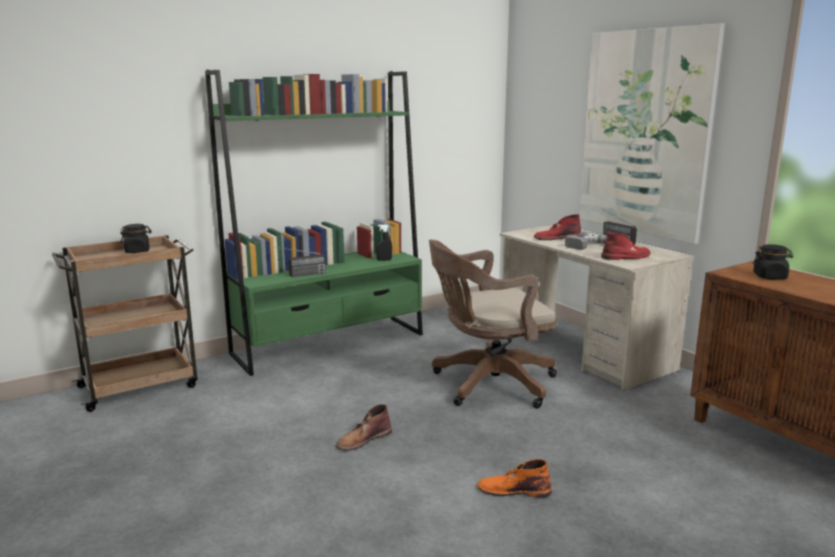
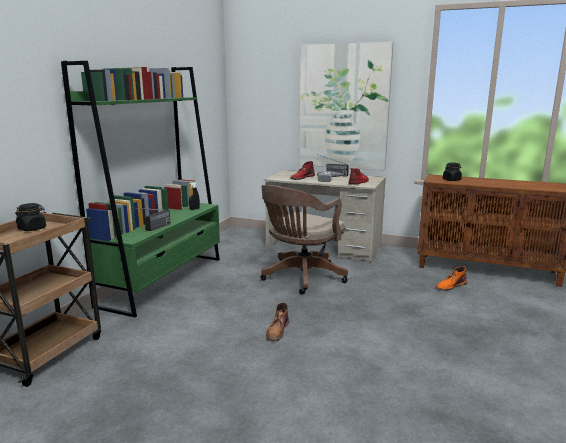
camera: 35 degrees left, 0 degrees up
orange boot [477,459,552,498] -> orange boot moved to [436,266,467,290]

